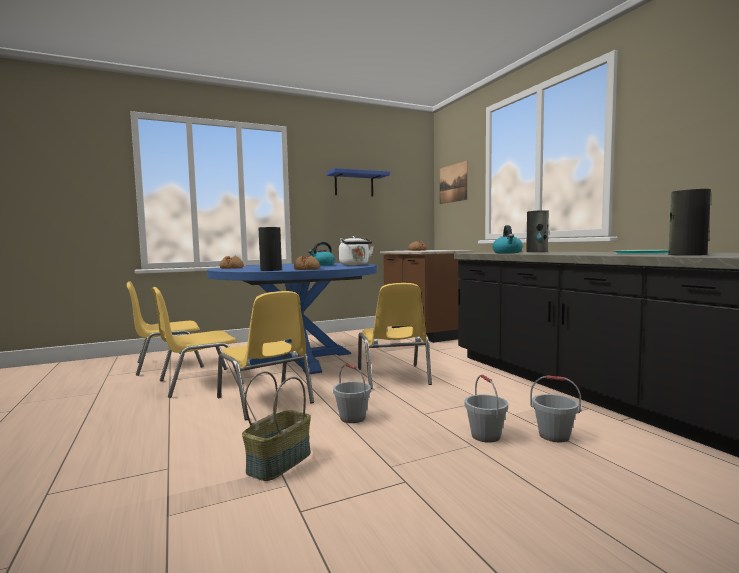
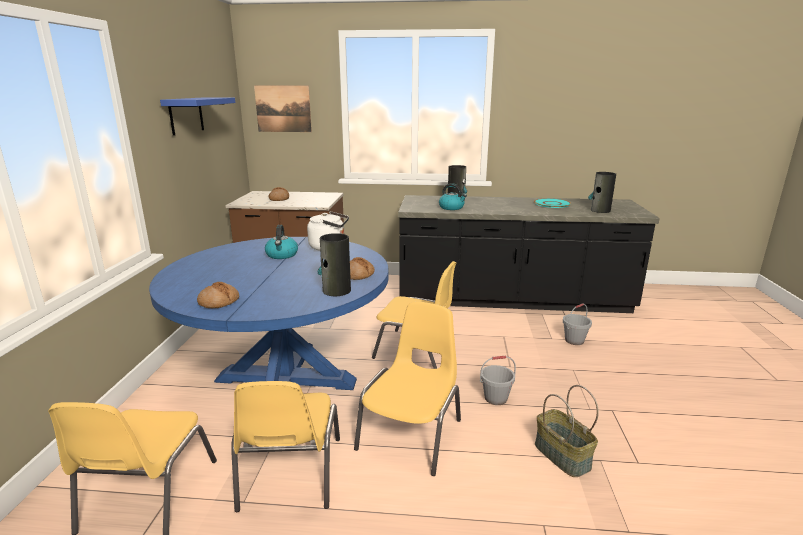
camera: 60 degrees left, 15 degrees up
yellow chair [217,291,314,421] -> yellow chair turned 60 degrees counterclockwise [354,302,461,476]
grey bucket [465,374,508,443] -> none

